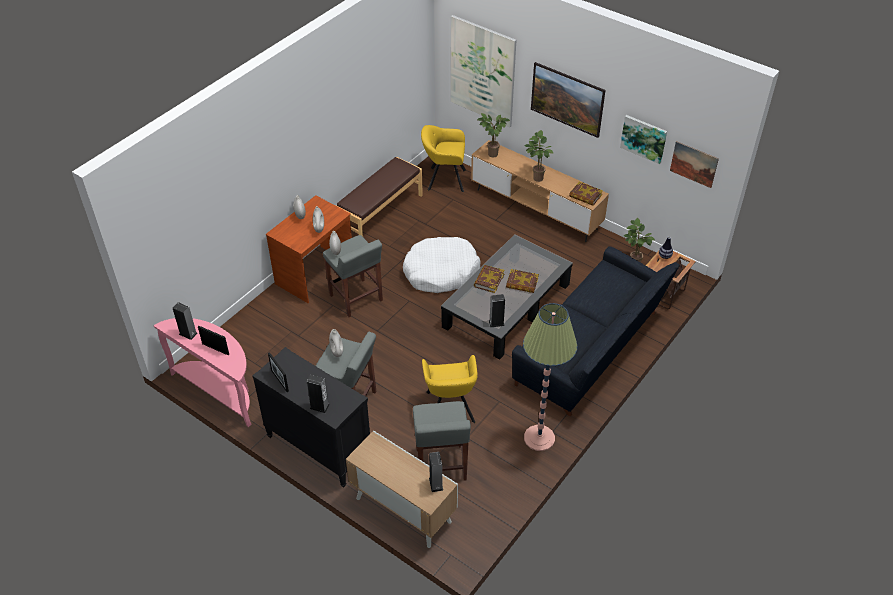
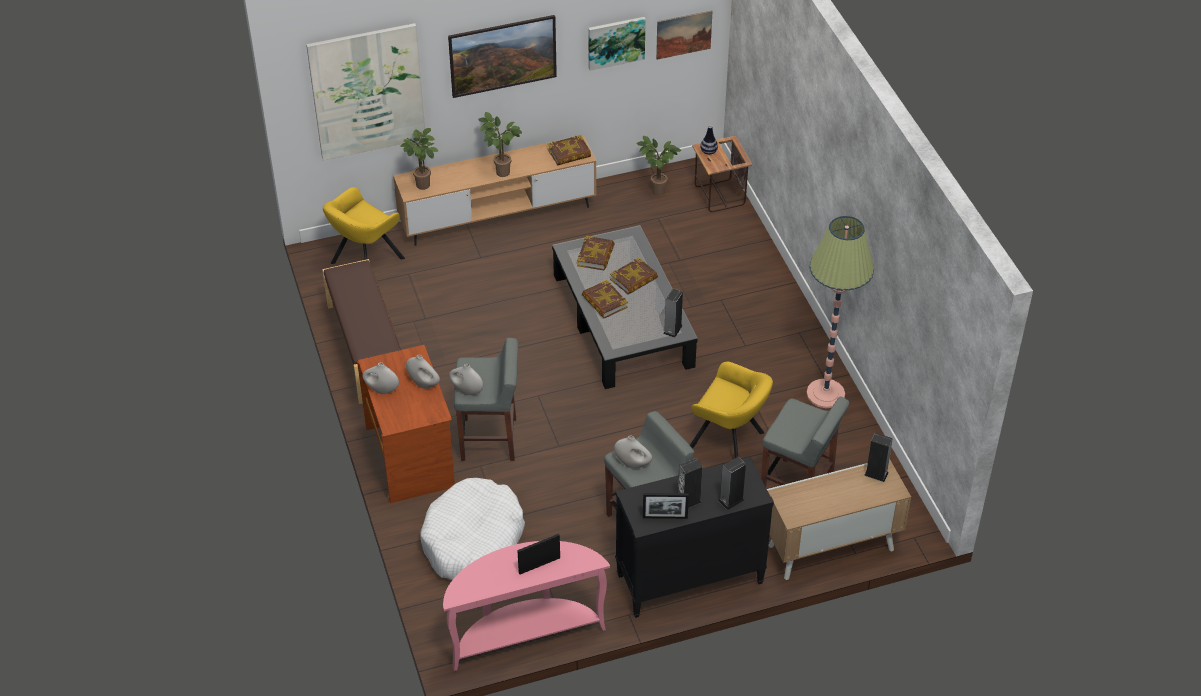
camera: 55 degrees left, 0 degrees up
speaker [173,302,198,340] -> speaker moved to [678,458,702,508]
white dog bed [403,237,481,293] -> white dog bed moved to [420,478,525,580]
black sofa [512,246,680,417] -> none
none -> book [577,236,615,270]

